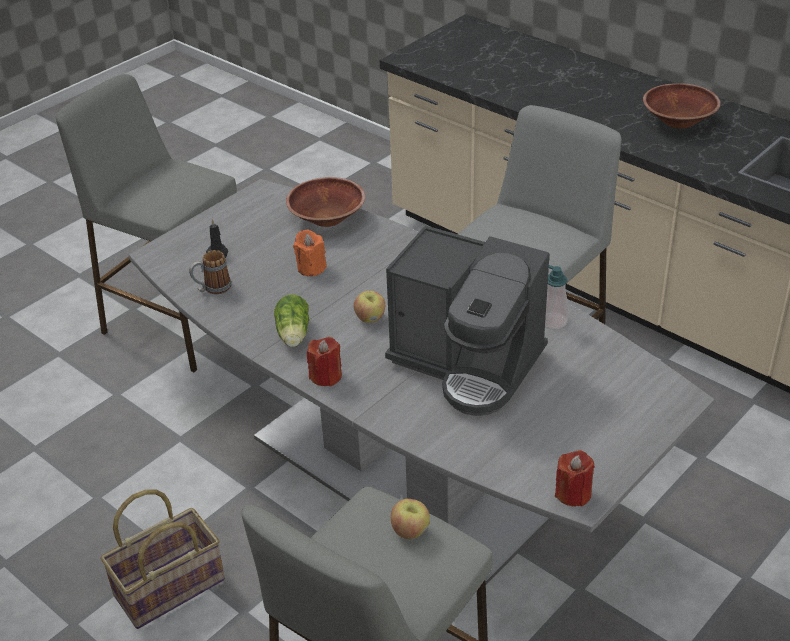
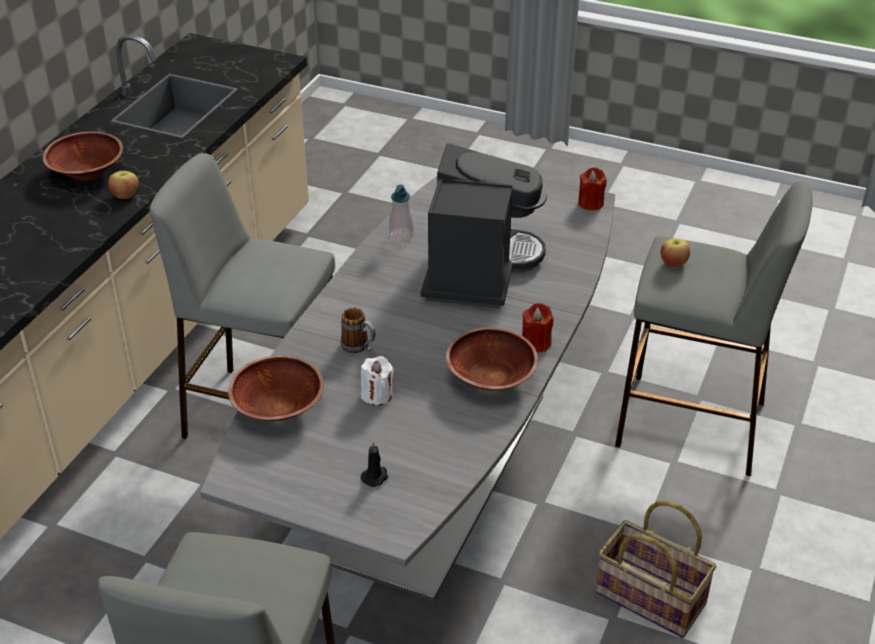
camera: 110 degrees left, 0 degrees up
mug [189,250,231,294] -> mug moved to [341,308,376,353]
lettuce [274,294,309,347] -> brown bowl [446,327,538,390]
orange candle [293,230,327,276] -> white candle [361,356,394,405]
apple [354,291,385,323] -> apple moved to [108,171,139,199]

